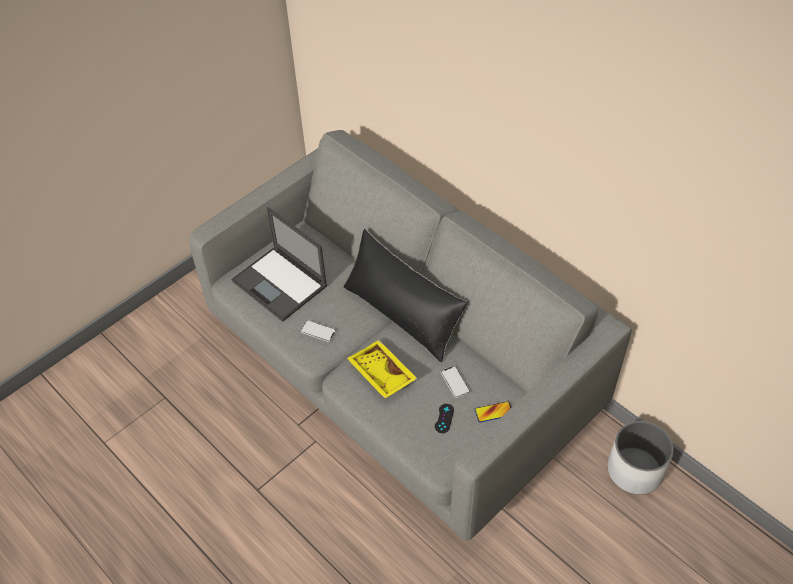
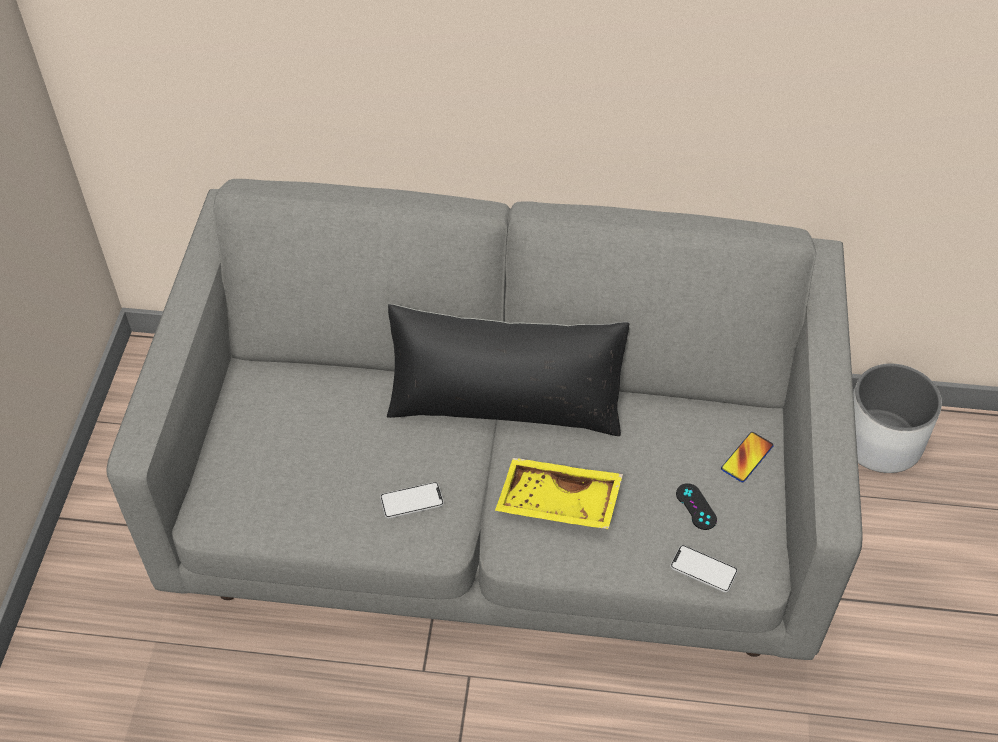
camera: 40 degrees left, 0 degrees up
laptop [231,207,328,322] -> none
phone [441,366,470,398] -> phone moved to [670,545,738,592]

